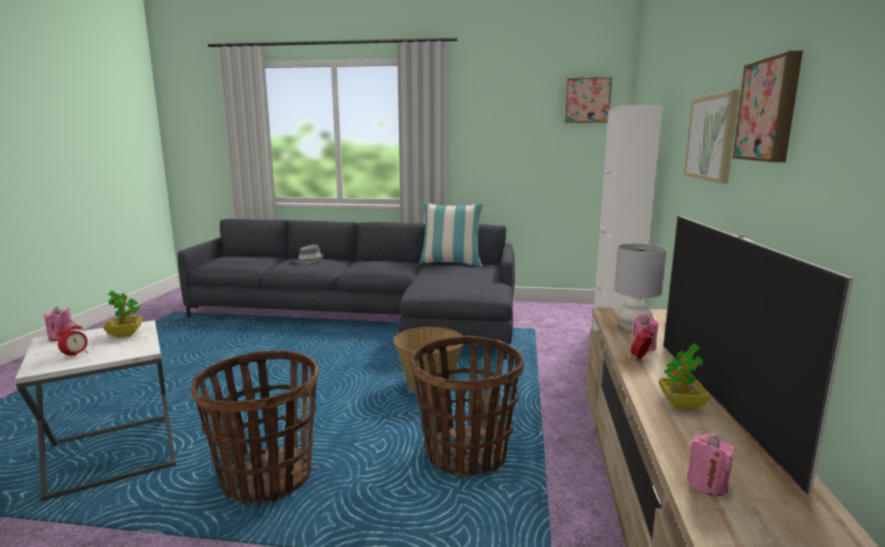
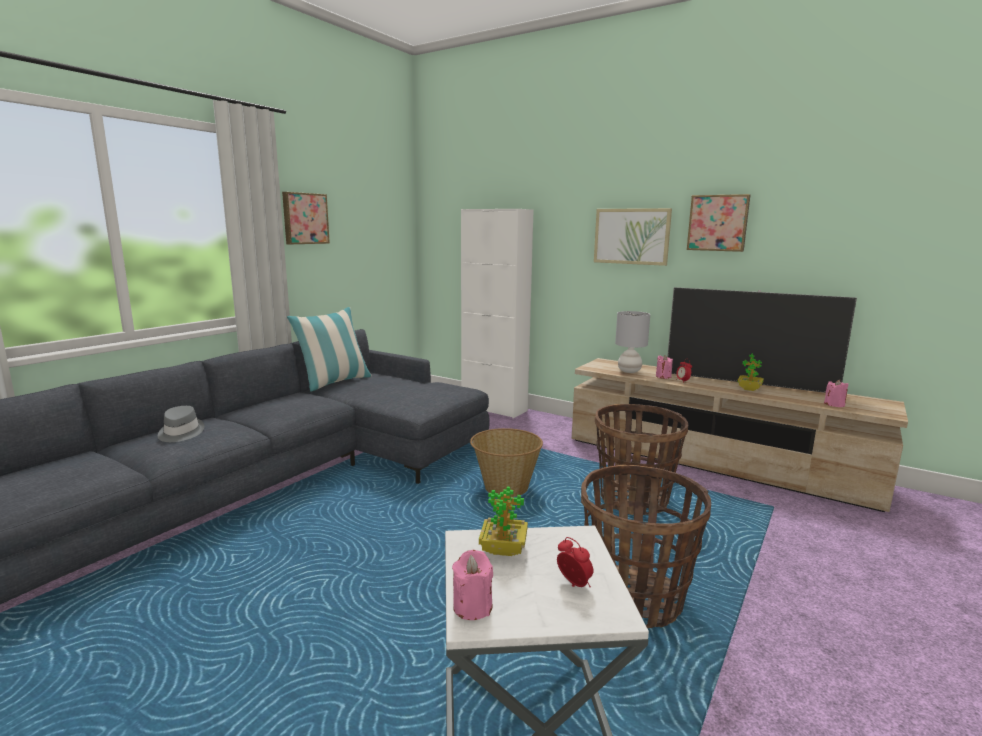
camera: 65 degrees left, 0 degrees up
picture [565,77,612,123] -> picture moved to [282,192,330,244]

